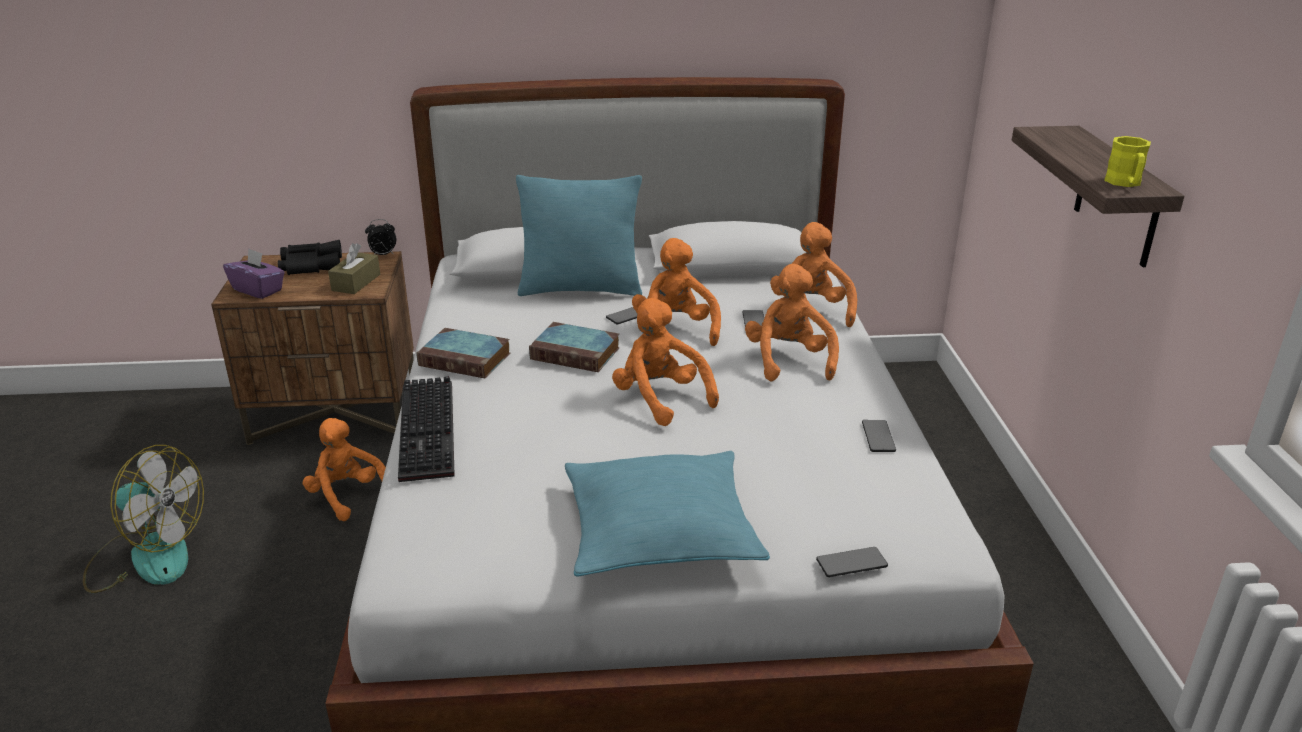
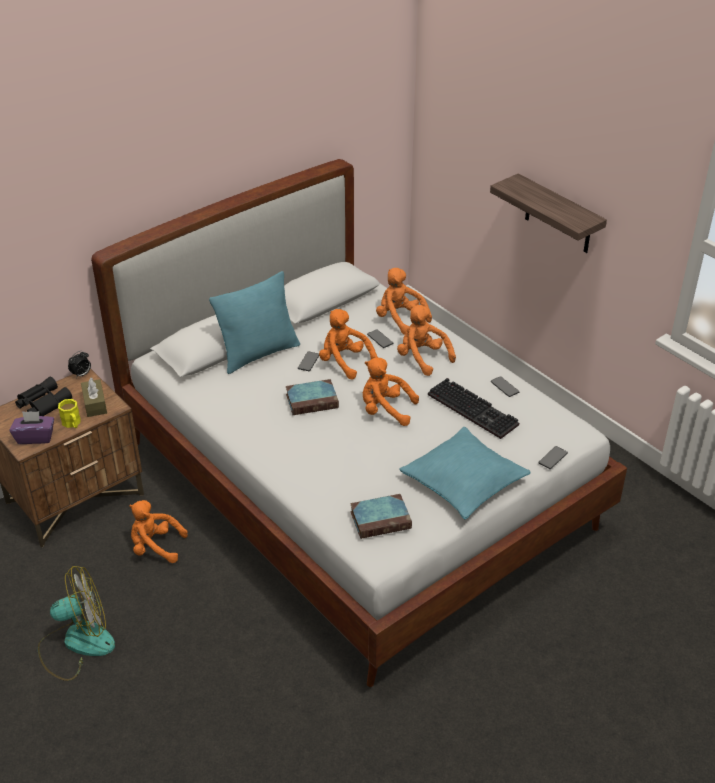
camera: 35 degrees left, 10 degrees up
keyboard [398,376,455,482] -> keyboard moved to [428,378,519,439]
book [416,328,510,379] -> book moved to [350,494,412,539]
yellow mug [1104,136,1151,187] -> yellow mug moved to [58,399,81,428]

